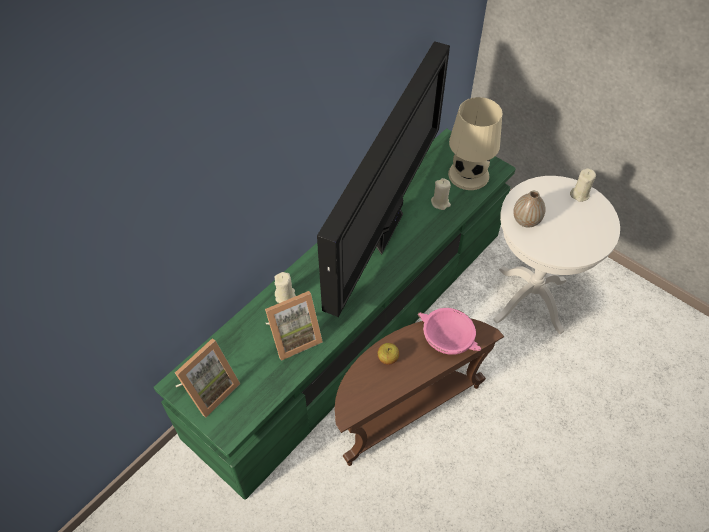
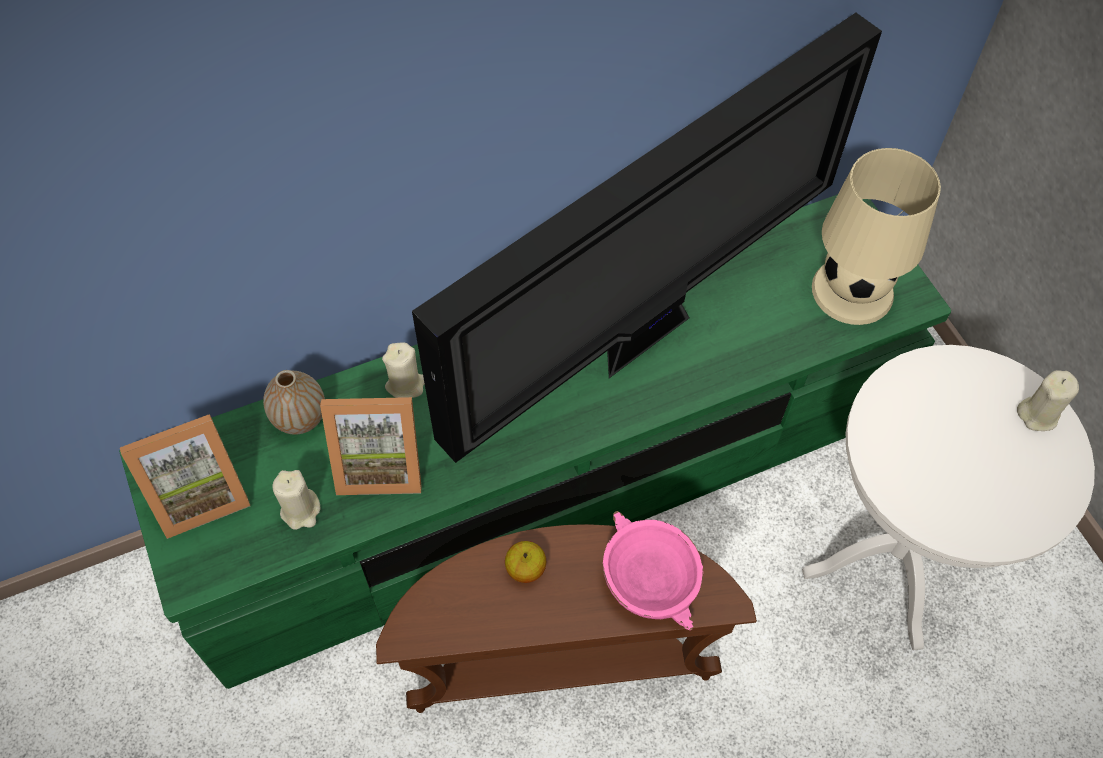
camera: 25 degrees right, 5 degrees up
beige candle [431,178,451,210] -> beige candle moved to [272,470,320,530]
vase [513,191,545,227] -> vase moved to [263,370,325,435]

